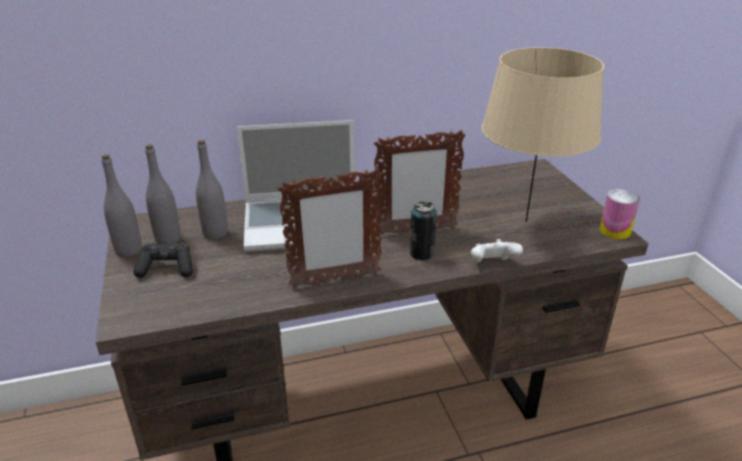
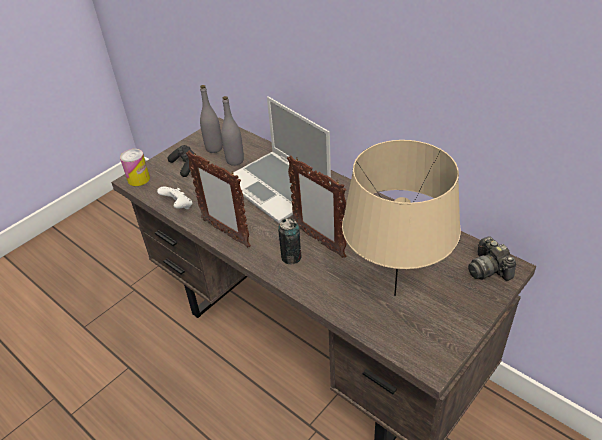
camera: 60 degrees right, 10 degrees up
grey bottle [101,154,142,257] -> none
white game controller [471,239,523,263] -> white game controller moved to [157,187,192,209]
can [600,189,640,239] -> can moved to [120,149,150,186]
none -> camera [468,236,516,281]

